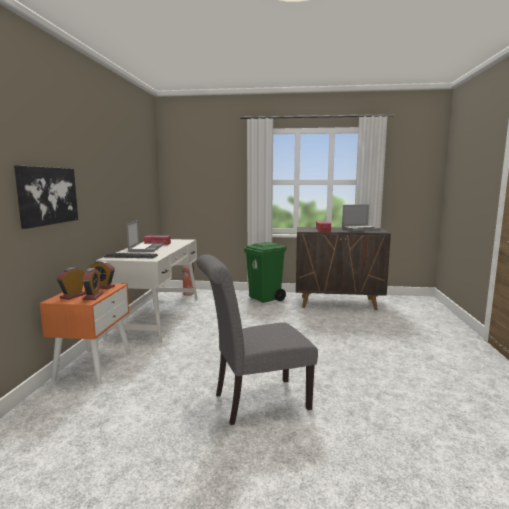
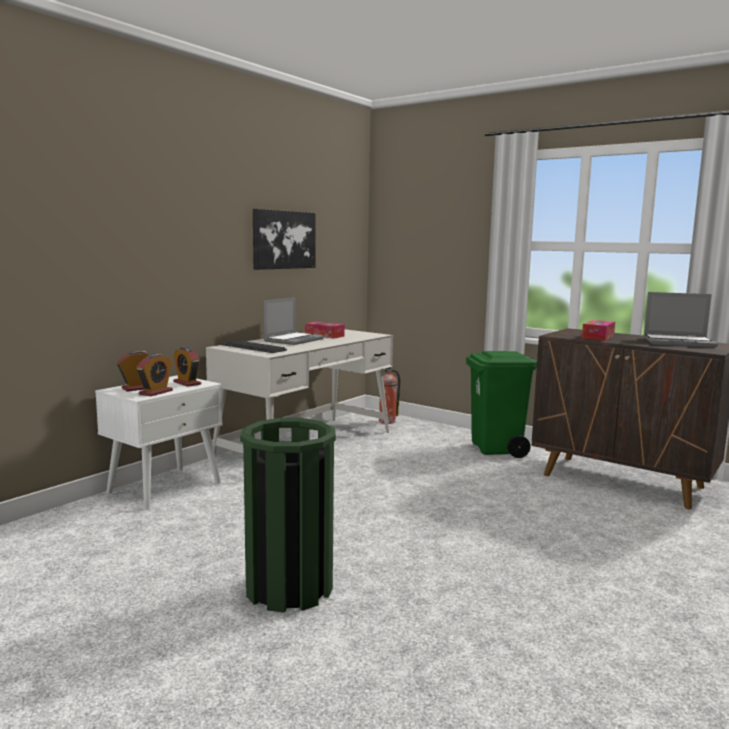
camera: 30 degrees right, 0 degrees up
picture [14,165,78,229] -> picture moved to [253,209,316,270]
orange nightstand [39,283,131,384] -> white nightstand [95,375,223,510]
grey chair [196,255,318,425] -> green trash can [240,418,336,613]

